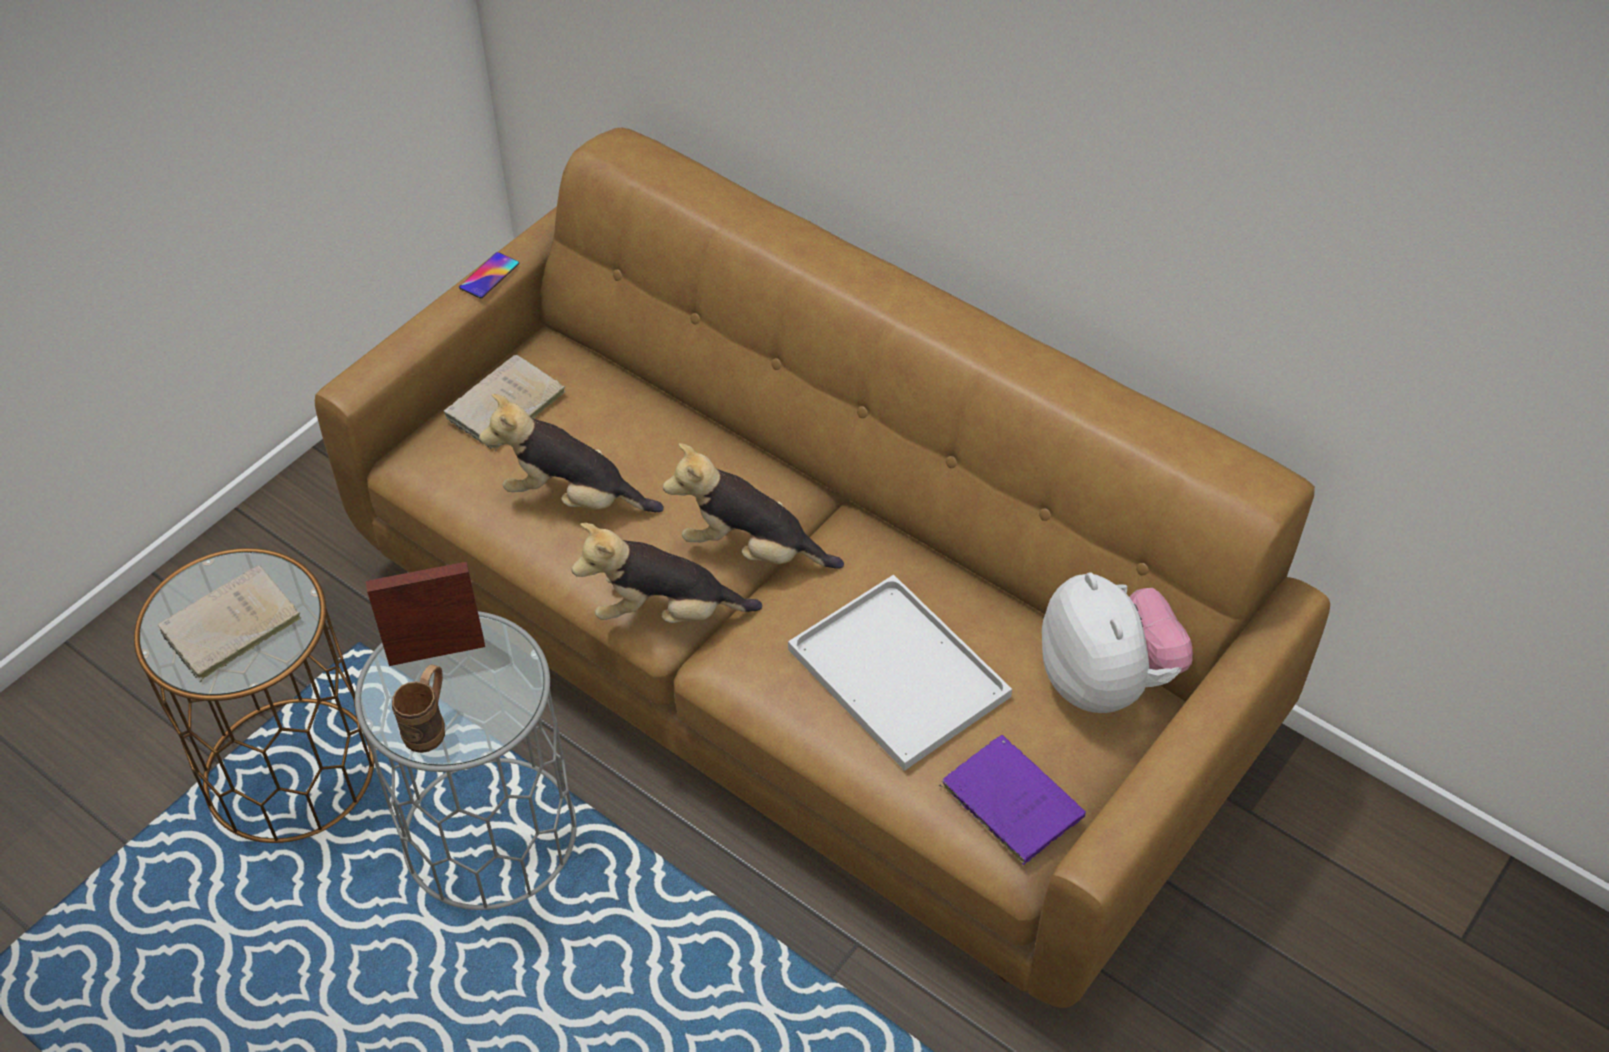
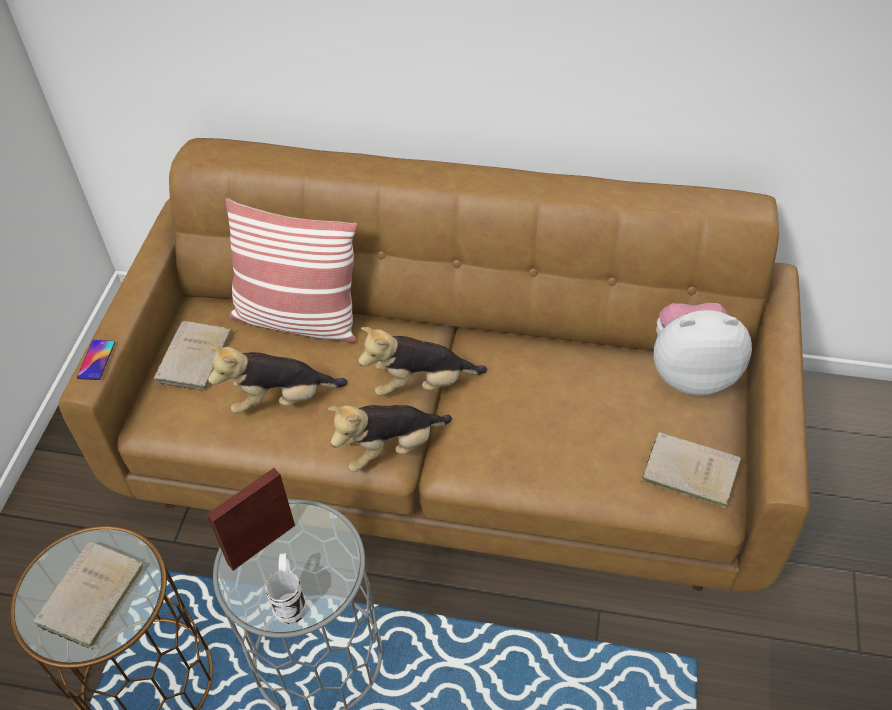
camera: 25 degrees left, 0 degrees up
brown mug [392,664,445,753] -> white mug [266,553,307,624]
phone [459,252,519,298] -> phone moved to [77,340,115,380]
white tray [788,575,1012,771] -> none
purple book [938,735,1086,865] -> beige book [641,432,741,508]
plush toy [1042,572,1193,713] -> plush toy turned 45 degrees counterclockwise [653,303,752,396]
none -> pillow [225,198,358,343]

